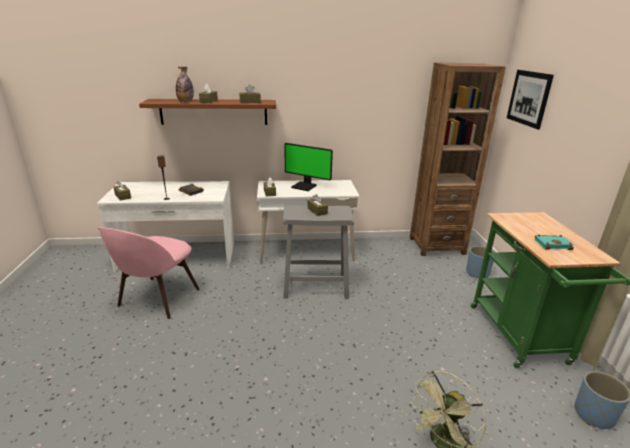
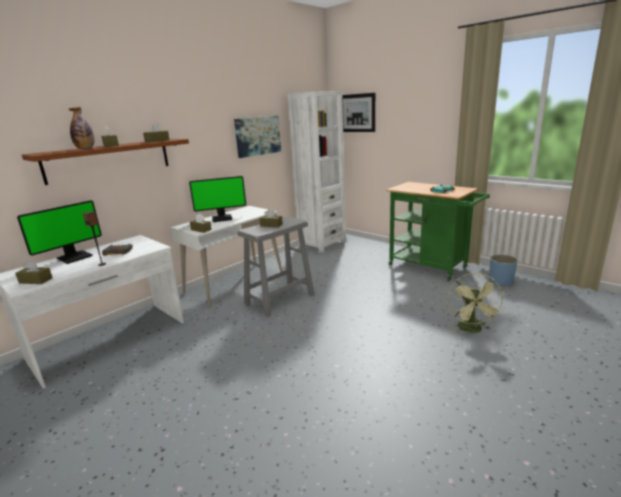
camera: 40 degrees left, 5 degrees down
pink chair [98,227,200,319] -> none
brown bookcase [410,62,506,256] -> white bookcase [288,91,346,253]
blue planter [466,246,495,278] -> none
none -> monitor [17,200,102,264]
none -> picture [234,116,281,158]

